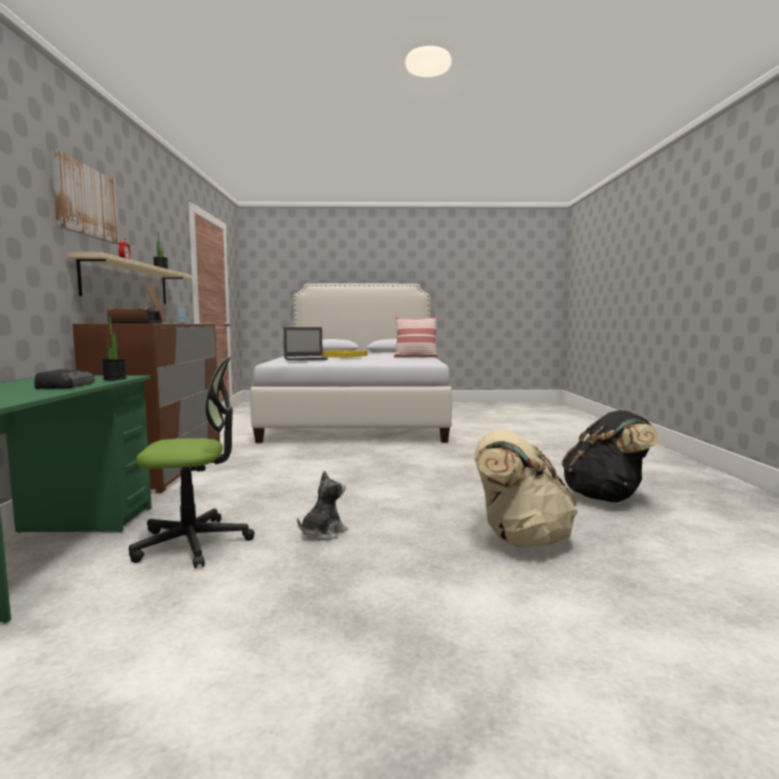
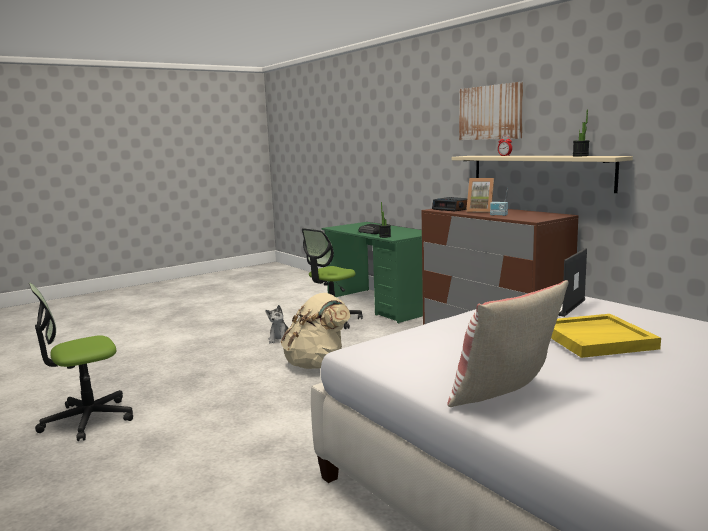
camera: 145 degrees right, 5 degrees up
beige backpack [474,430,578,547] -> beige backpack moved to [281,293,351,369]
black backpack [562,410,659,502] -> office chair [29,283,133,441]

